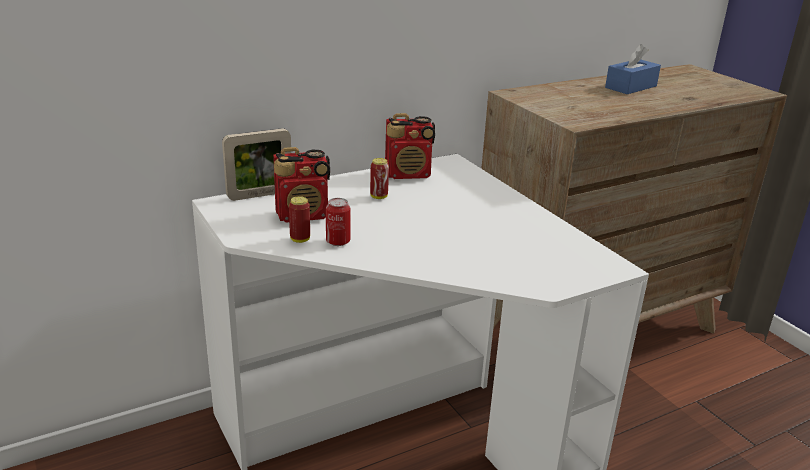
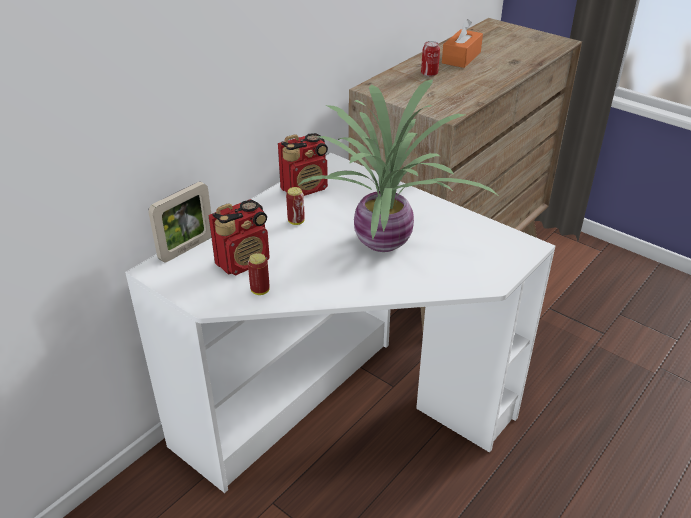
camera: 20 degrees left, 10 degrees up
can [326,198,350,246] -> can moved to [421,41,440,77]
blue tissue box [605,44,661,94] -> orange tissue box [442,19,483,68]
none -> potted plant [297,79,499,252]

